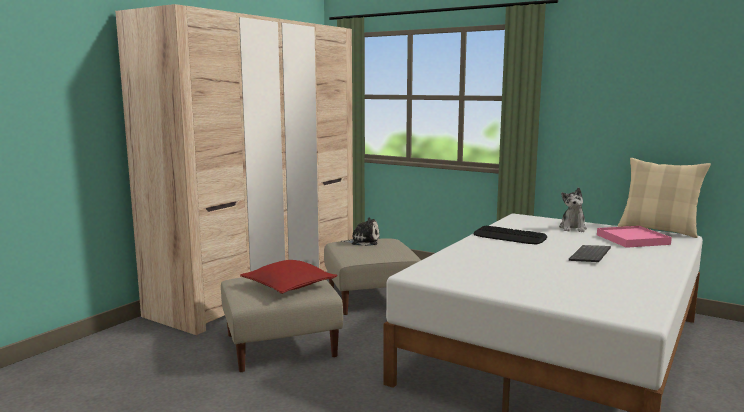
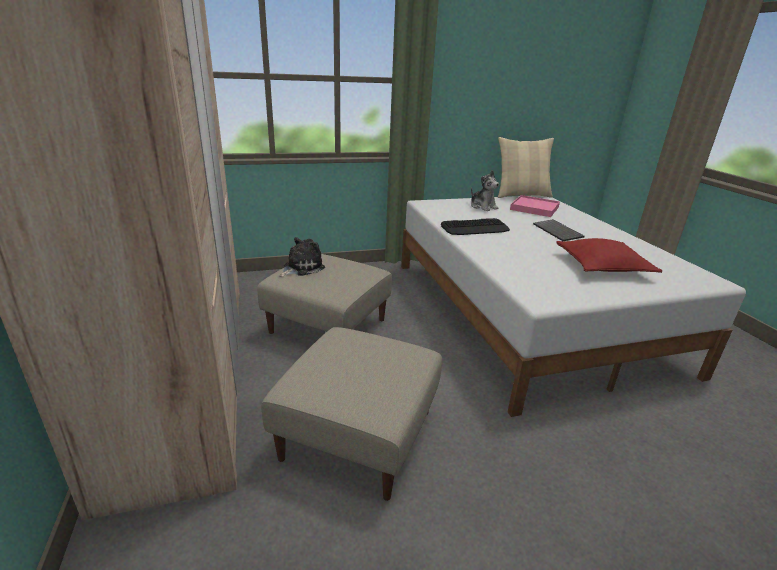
camera: 50 degrees left, 15 degrees up
red pillow [240,260,337,294] -> red pillow moved to [556,238,662,273]

